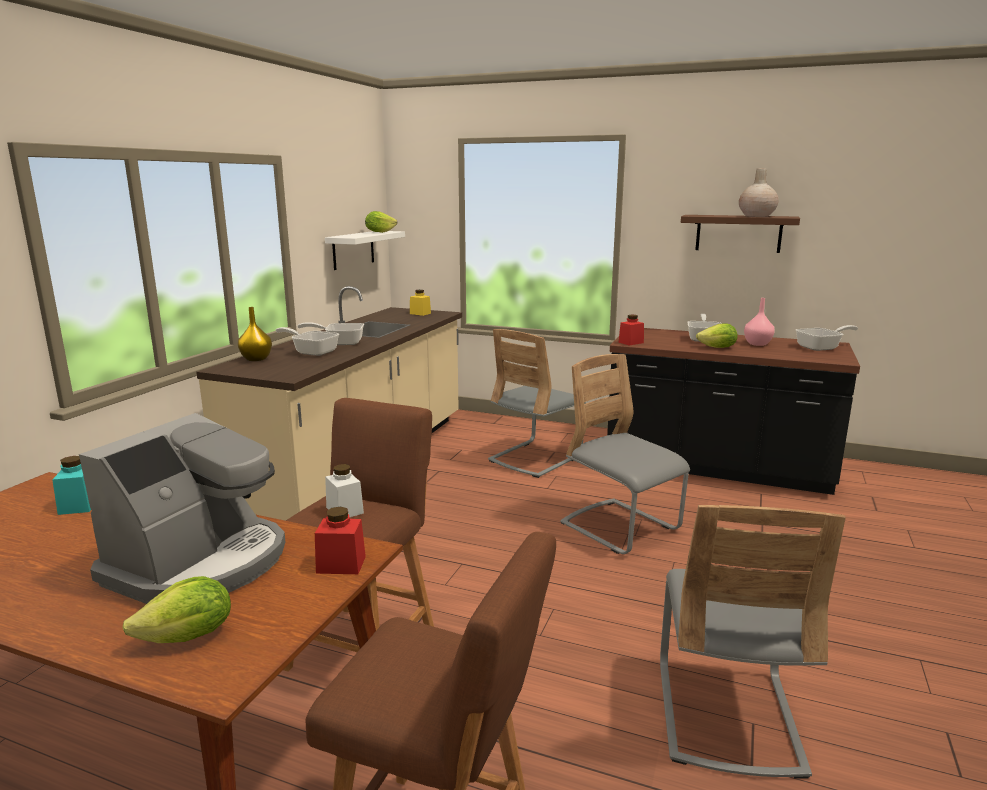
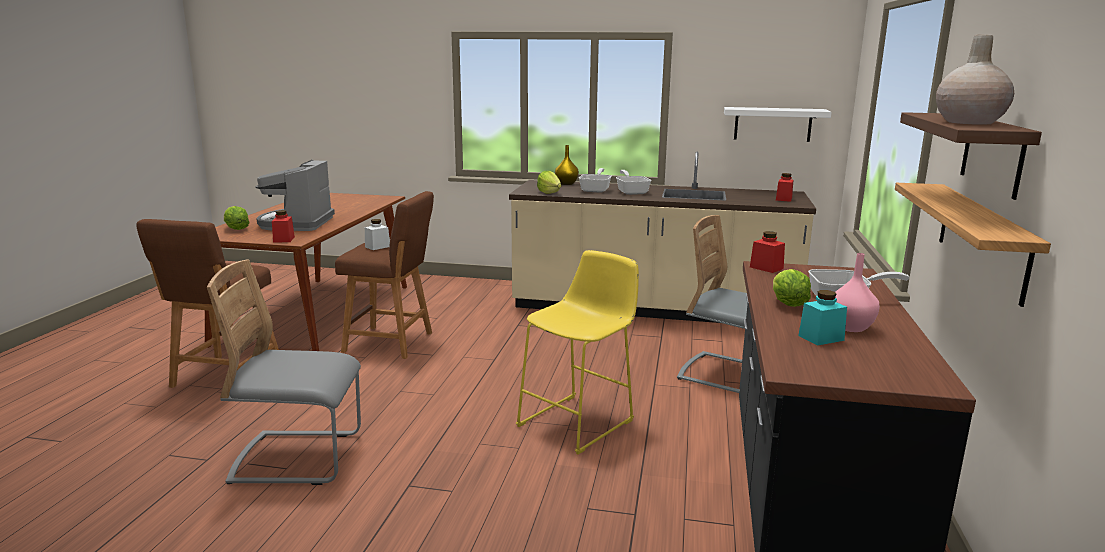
camera: 80 degrees right, 0 degrees up
turquoise jar [52,456,91,515] -> turquoise jar moved to [798,290,847,346]
coffee machine [79,413,285,604] -> coffee machine turned 75 degrees clockwise [255,160,335,231]
lettuce [365,211,397,233] -> lettuce moved to [537,171,561,194]
yellow jar [410,290,431,316] -> red jar [776,173,793,202]
grey chair [560,354,690,554] -> yellow stool [516,250,639,455]
frying pan [796,325,858,351] -> none
none -> shelf [895,183,1051,307]

